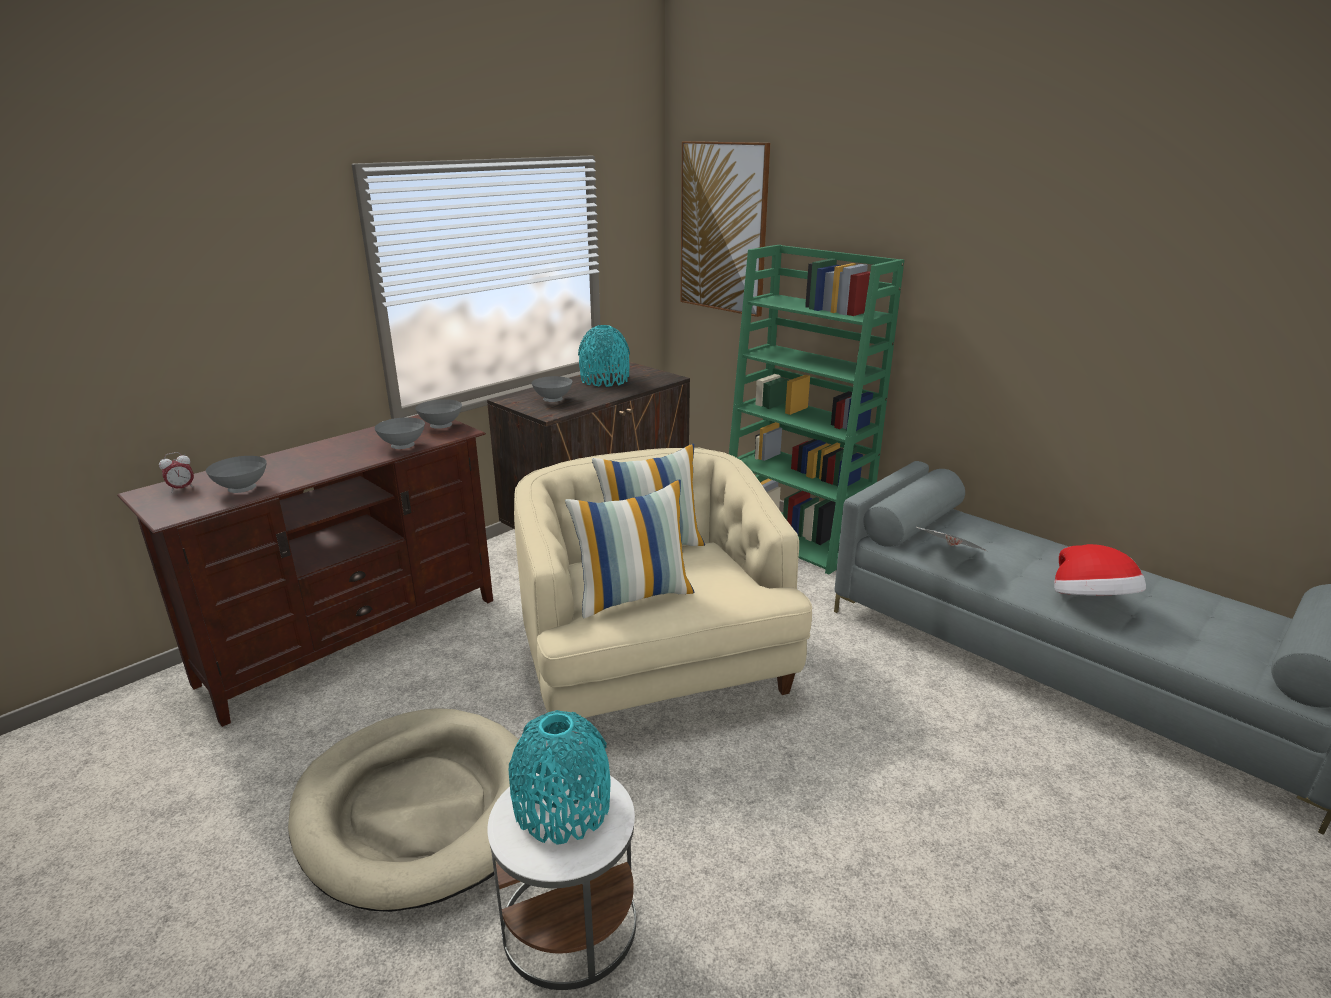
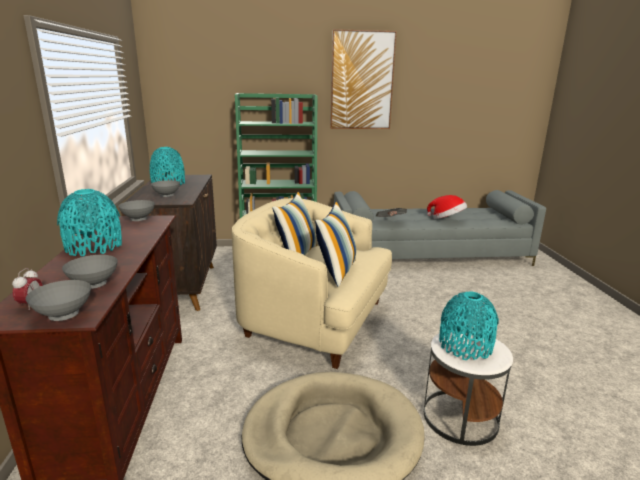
camera: 50 degrees left, 5 degrees down
grey bowl [375,417,425,449] -> grey bowl moved to [26,280,91,321]
picture [681,141,770,317] -> picture moved to [330,29,396,129]
none -> turquoise vase [57,189,122,256]

